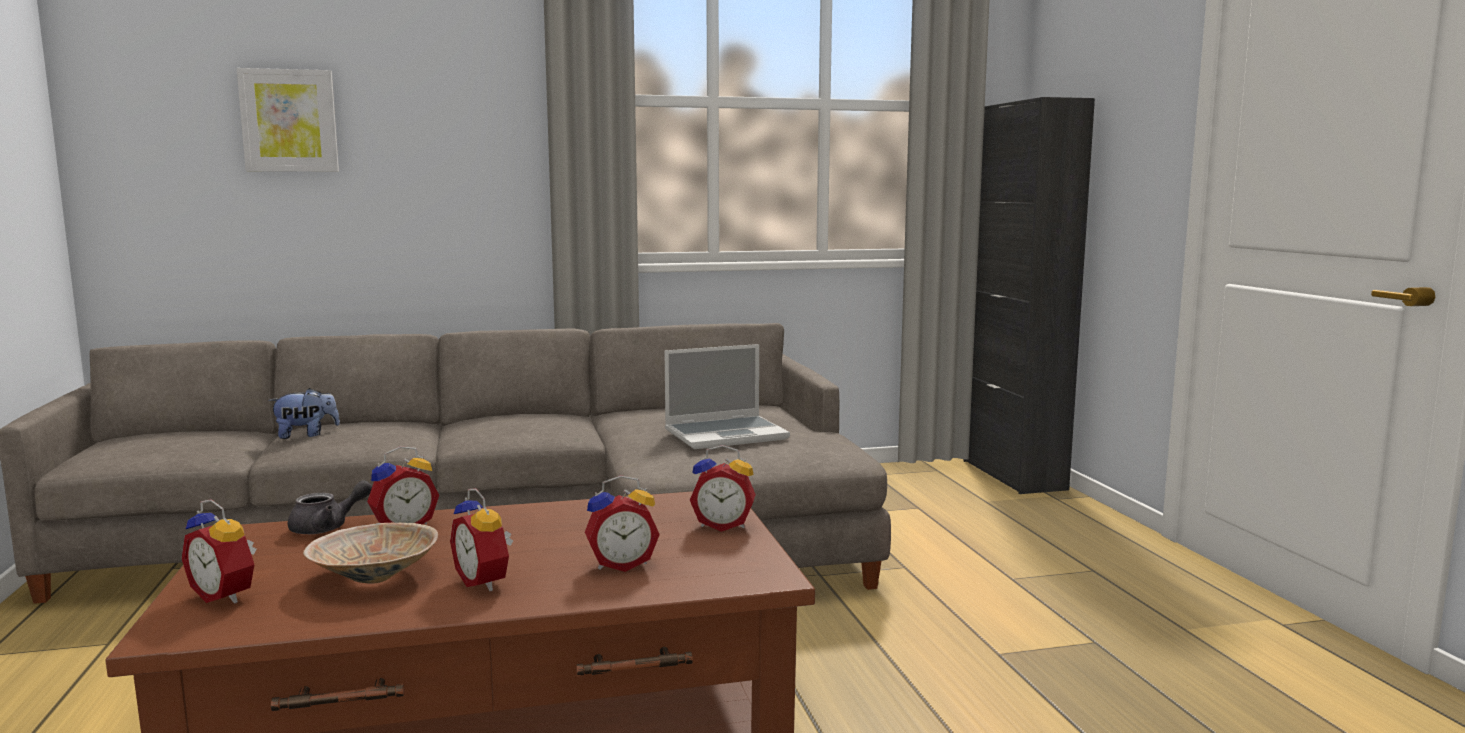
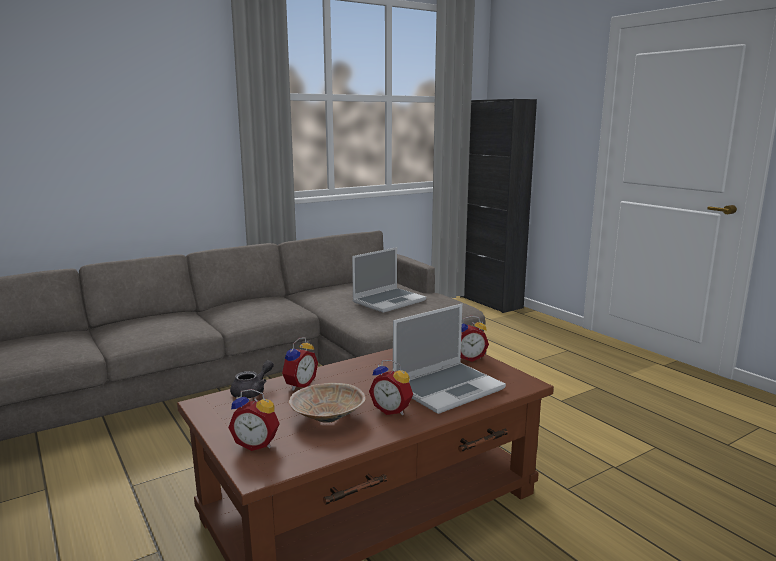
camera: 20 degrees left, 5 degrees up
picture [237,68,339,172] -> none
plush toy [268,388,340,439] -> none
alarm clock [585,475,660,572] -> laptop [393,304,506,414]

